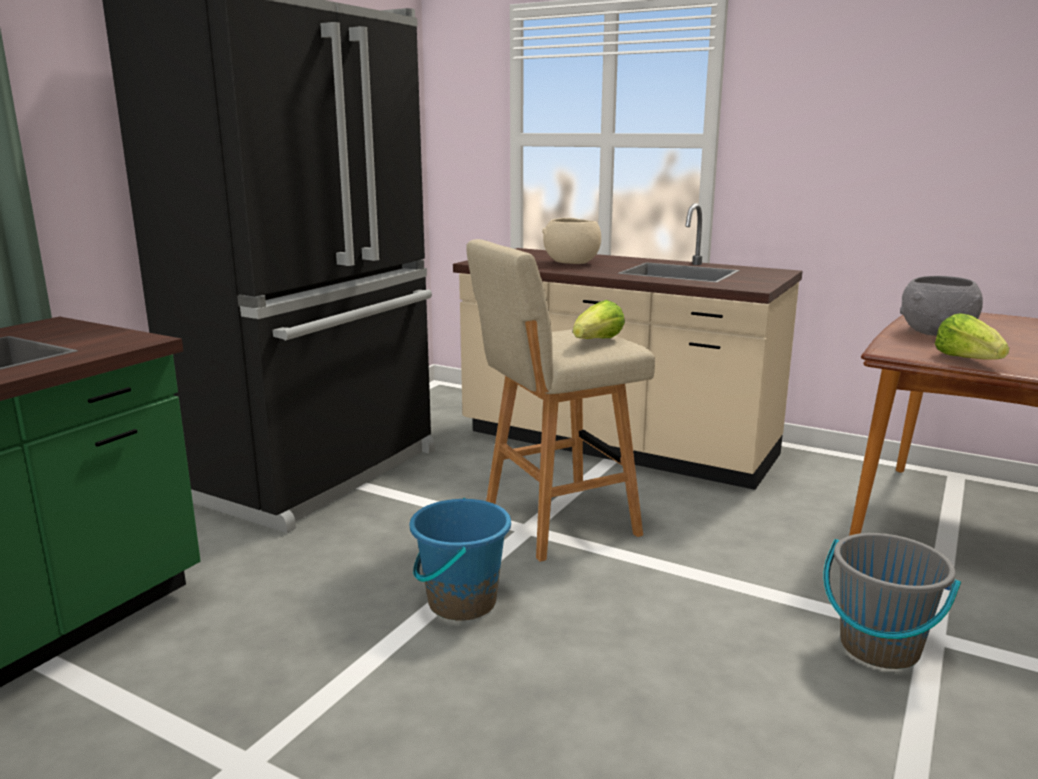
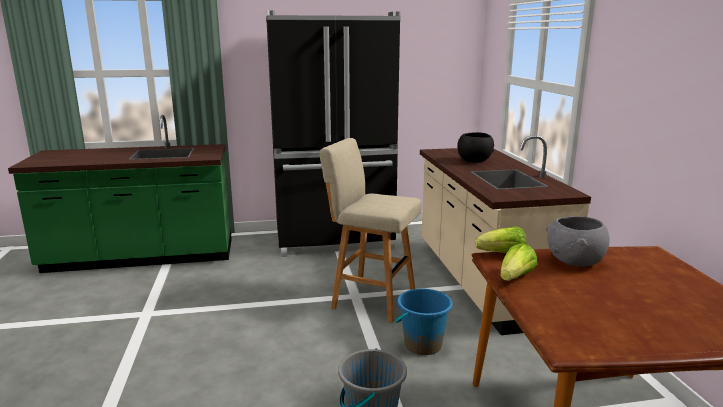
camera: 50 degrees right, 0 degrees up
blue bucket [410,498,511,621] -> blue bucket moved to [395,289,453,355]
beige bowl [542,218,601,264] -> black bowl [457,132,494,163]
lettuce [573,300,625,339] -> lettuce moved to [475,227,526,253]

